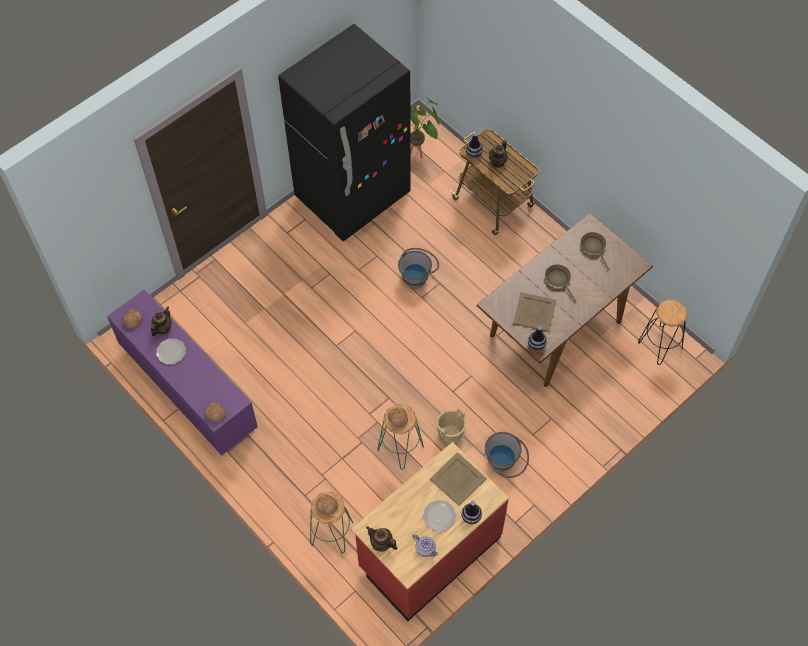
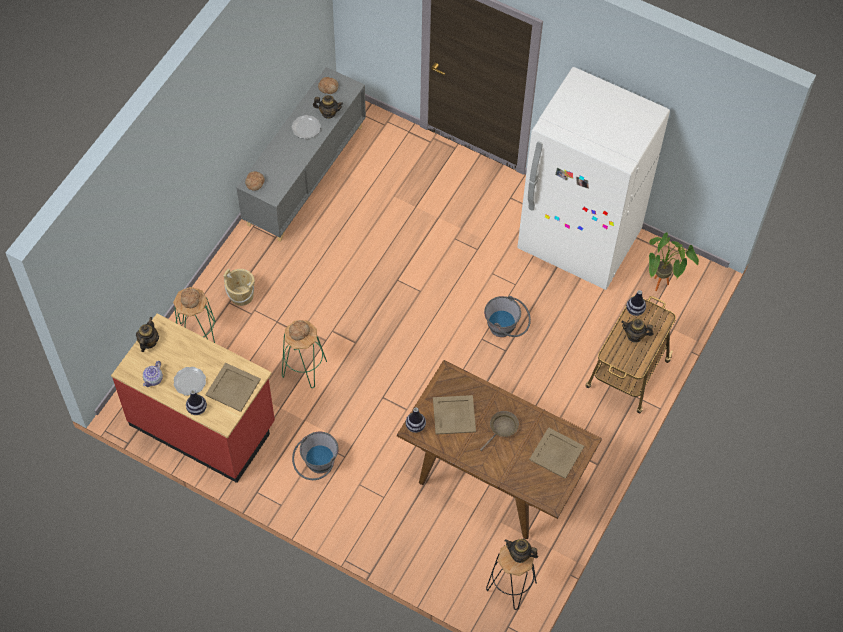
camera: 70 degrees right, 0 degrees up
purple cabinet [107,290,258,457] -> grey cabinet [237,67,366,242]
black fridge [278,24,411,241] -> white fridge [517,67,670,290]
beige bucket [436,408,466,445] -> beige bucket moved to [224,269,255,306]
brown frying pan [581,232,609,270] -> beige tray [529,427,584,479]
none -> teapot [505,539,538,563]

